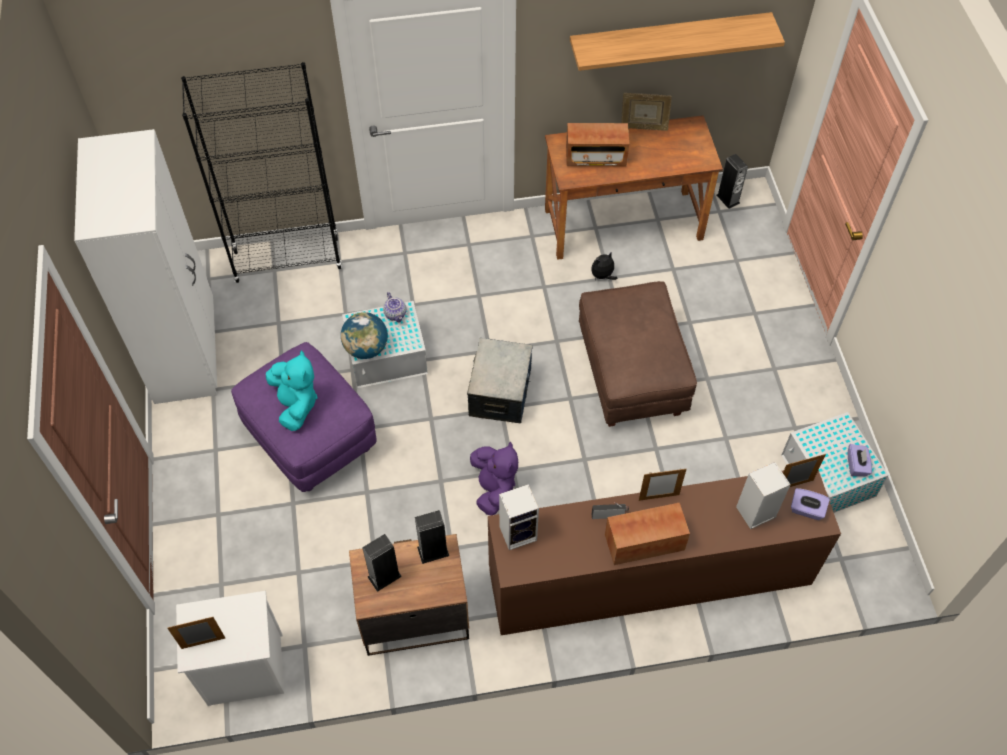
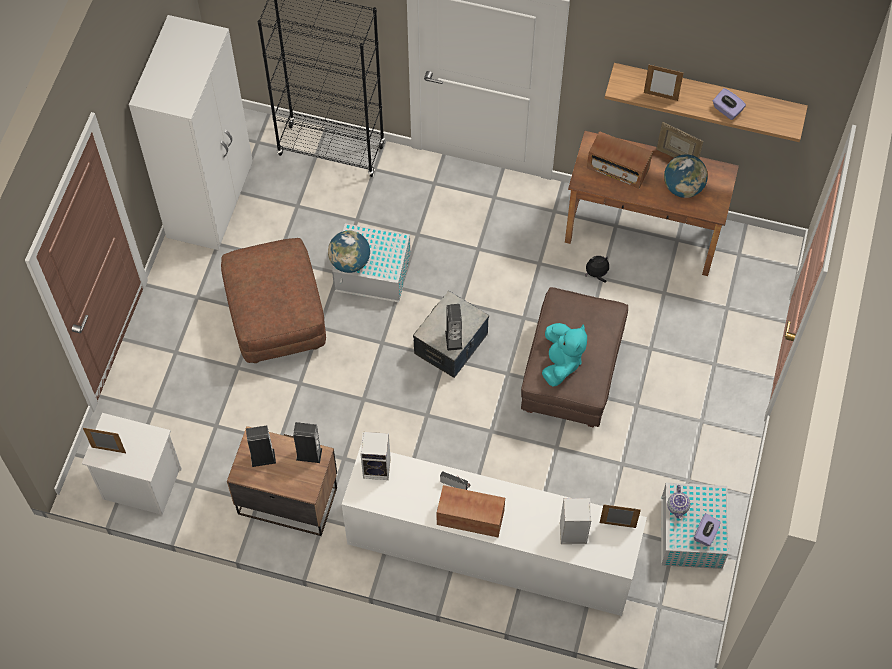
camera: 25 degrees right, 5 degrees up
purple ottoman [231,342,377,492] -> brown ottoman [221,238,326,363]
turquoise plush toy [266,350,317,431] -> turquoise plush toy moved to [542,323,587,387]
teapot [383,292,406,322] -> teapot moved to [667,485,690,519]
purple plush toy [470,441,518,515] -> none
brown dresser [488,470,841,635] -> white dresser [342,446,647,616]
picture frame [639,469,686,501] -> picture frame moved to [644,64,684,101]
speaker [717,154,748,209] -> speaker moved to [445,304,463,351]
purple tissue box [791,488,830,520] -> purple tissue box moved to [713,88,746,120]
none -> globe [664,154,708,198]

